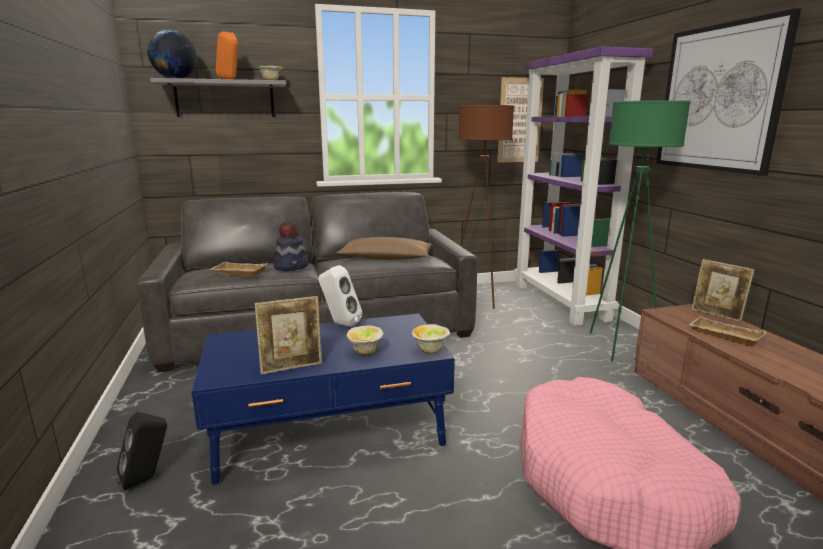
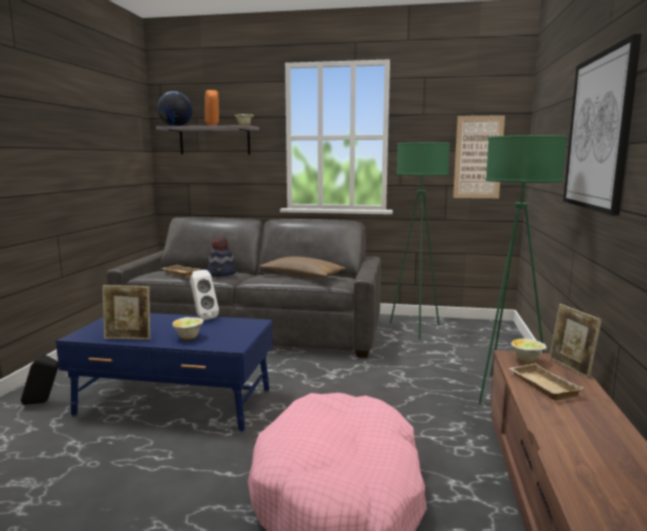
camera: 25 degrees right, 5 degrees down
bowl [412,324,450,354] -> bowl moved to [511,339,547,363]
brown floor lamp [458,105,514,309] -> green floor lamp [390,142,450,339]
purple bookcase [514,46,654,326] -> none

